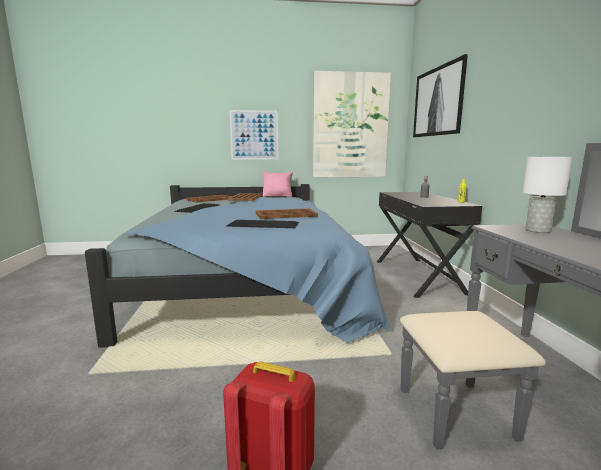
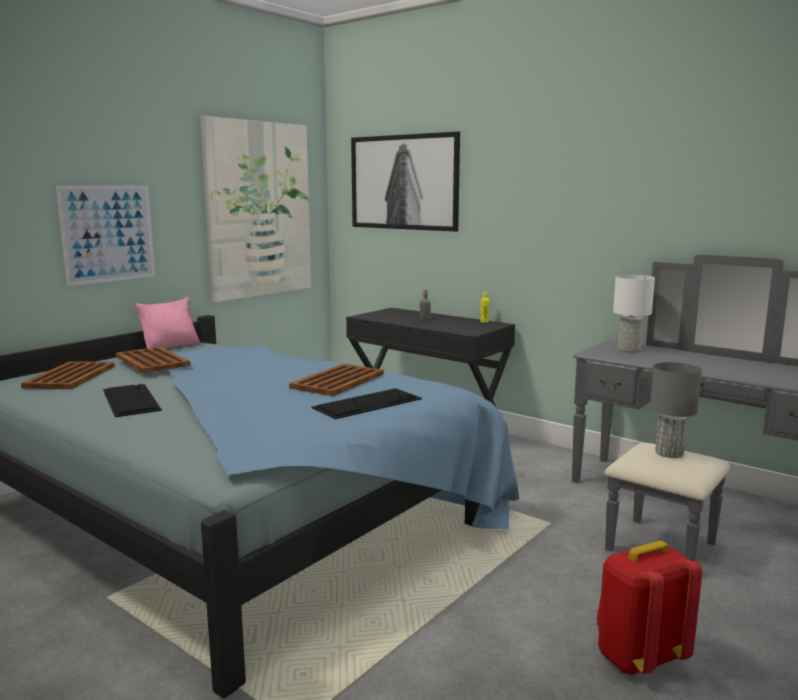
camera: 45 degrees left, 0 degrees up
none -> grey table lamp [650,362,702,458]

